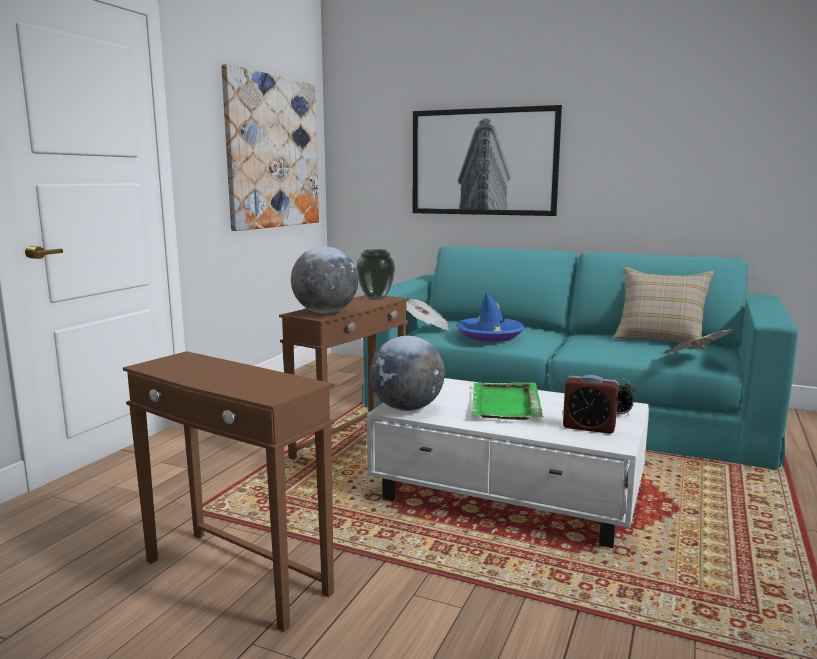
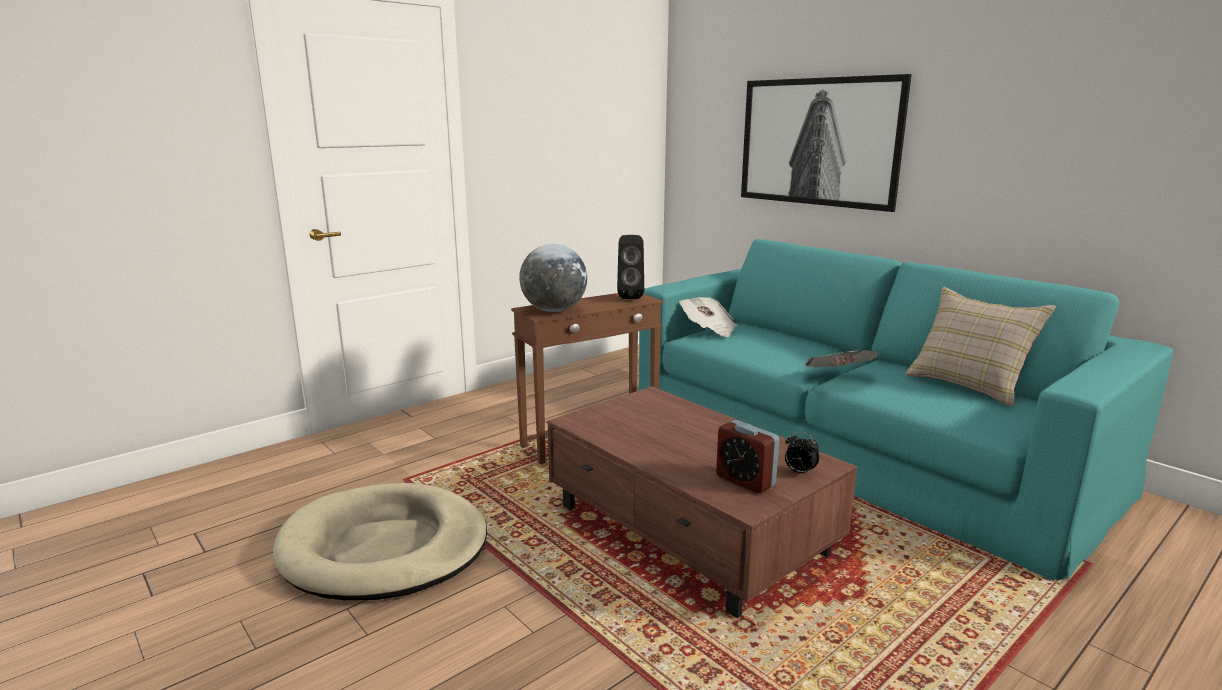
camera: 25 degrees right, 5 degrees up
brown side table [123,351,334,632] -> beige dog bed [273,483,487,600]
picture [221,64,319,231] -> none
vase [356,249,395,300] -> black speaker [617,235,644,299]
white coffee table [367,378,650,548] -> brown coffee table [548,386,857,618]
globe [370,336,445,411] -> none
blue hat [456,293,525,342] -> none
green tray [471,382,544,420] -> none
newspaper [660,329,734,354] -> newspaper moved to [805,350,879,367]

